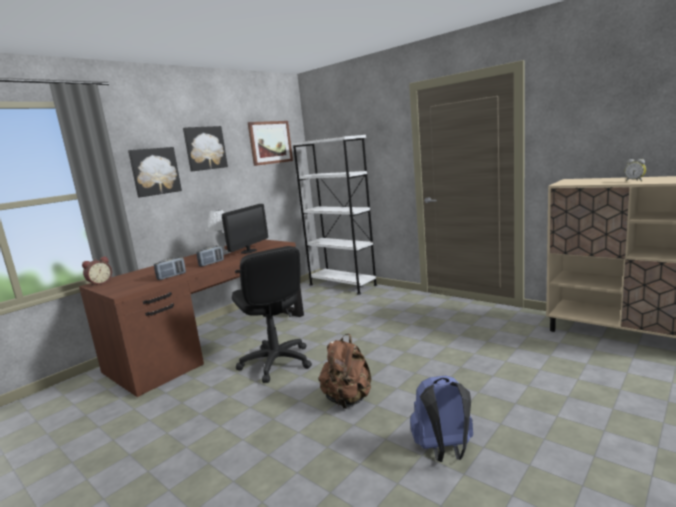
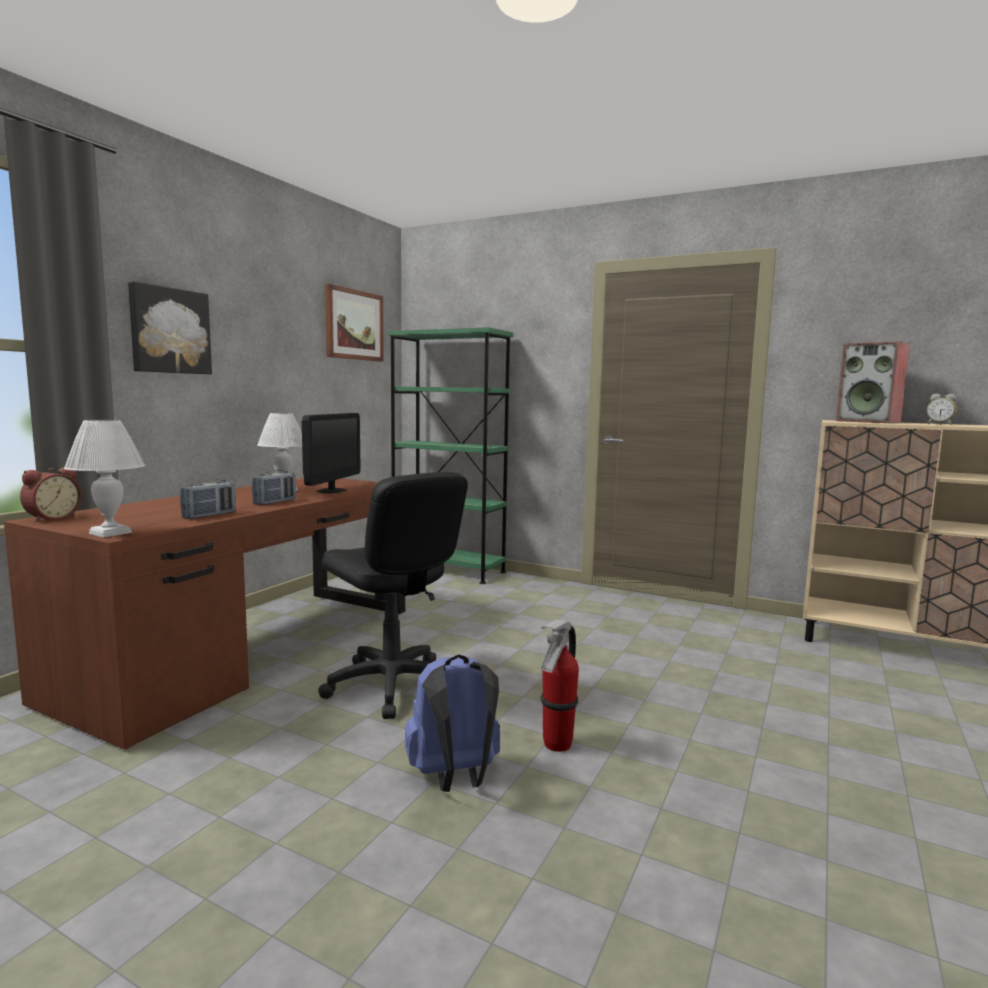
camera: 15 degrees left, 5 degrees down
picture [183,126,228,171] -> none
white bookcase [291,135,377,295] -> green bookcase [387,327,513,584]
brown backpack [319,334,371,408] -> fire extinguisher [541,620,579,752]
blue backpack [410,376,473,462] -> blue backpack moved to [405,655,500,792]
none -> white table lamp [64,420,145,538]
none -> speaker [836,341,910,423]

